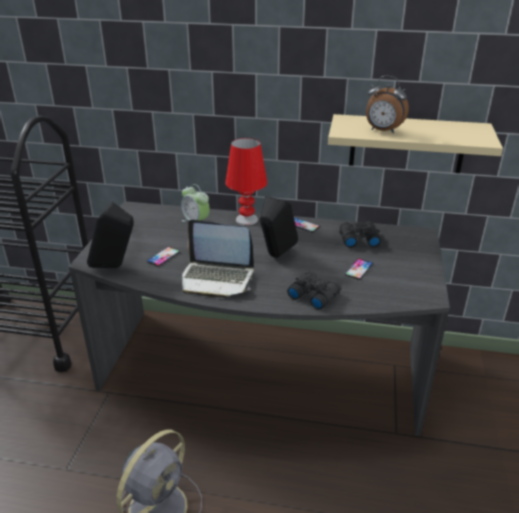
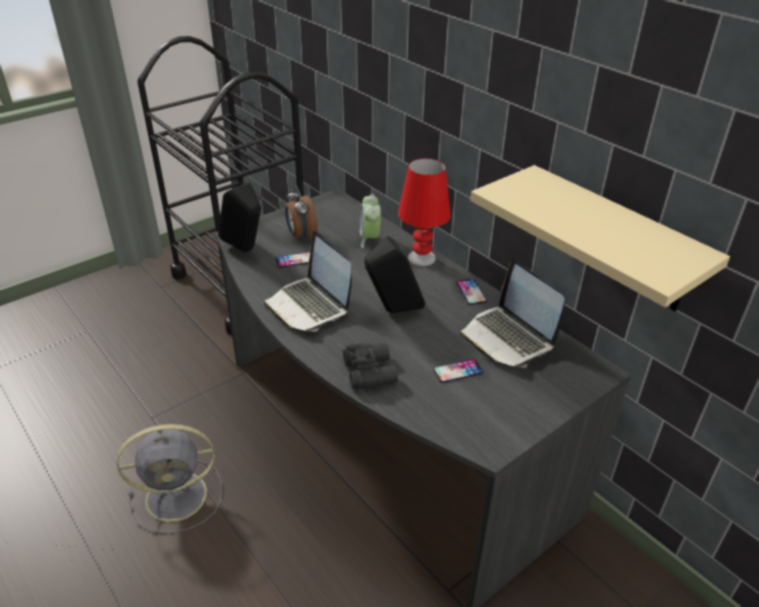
camera: 40 degrees right, 5 degrees up
black binoculars [339,221,381,248] -> laptop [460,259,565,368]
alarm clock [366,76,409,133] -> alarm clock moved to [285,185,318,242]

